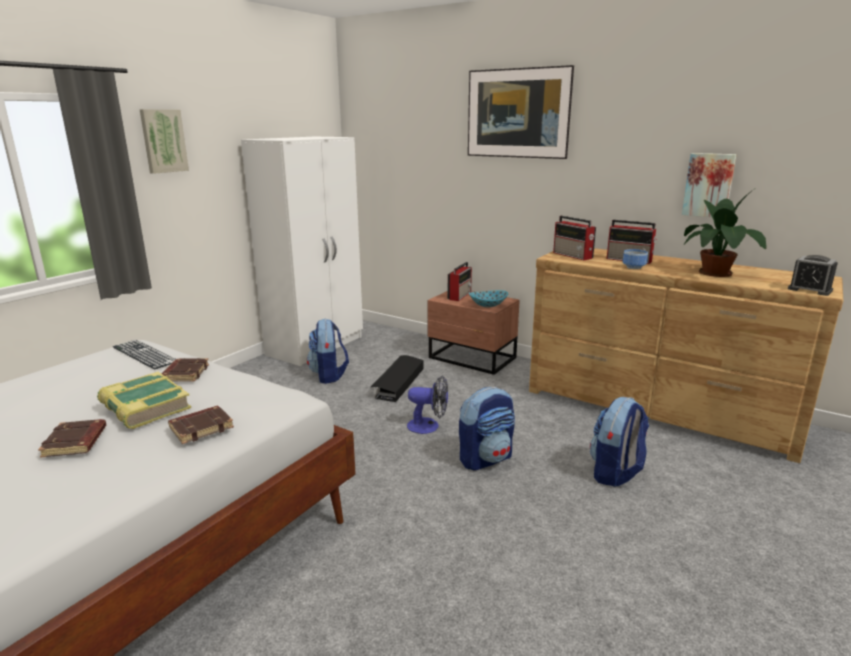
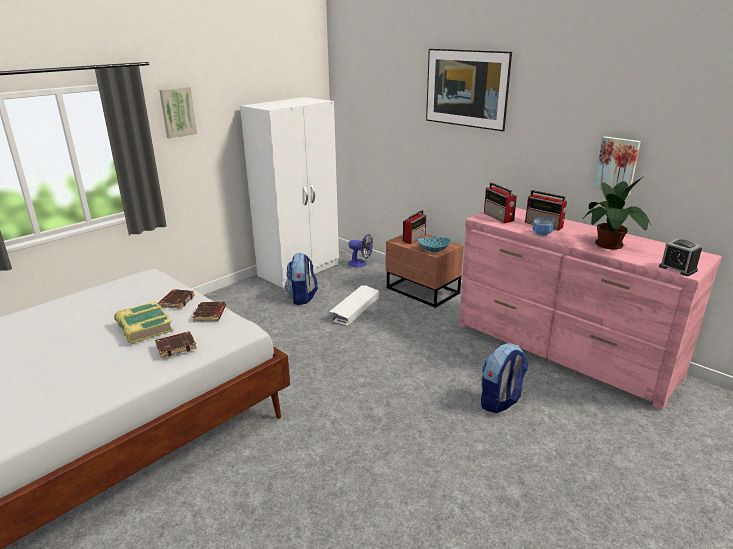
camera: 10 degrees right, 5 degrees up
brown book [38,419,106,458] -> brown book moved to [193,302,226,321]
keyboard [113,340,176,370] -> none
black storage box [371,355,424,402] -> white storage box [329,285,379,326]
fan [407,376,448,434] -> fan moved to [348,234,373,267]
backpack [459,387,515,470] -> none
brown dresser [529,248,843,463] -> pink dresser [459,208,722,410]

